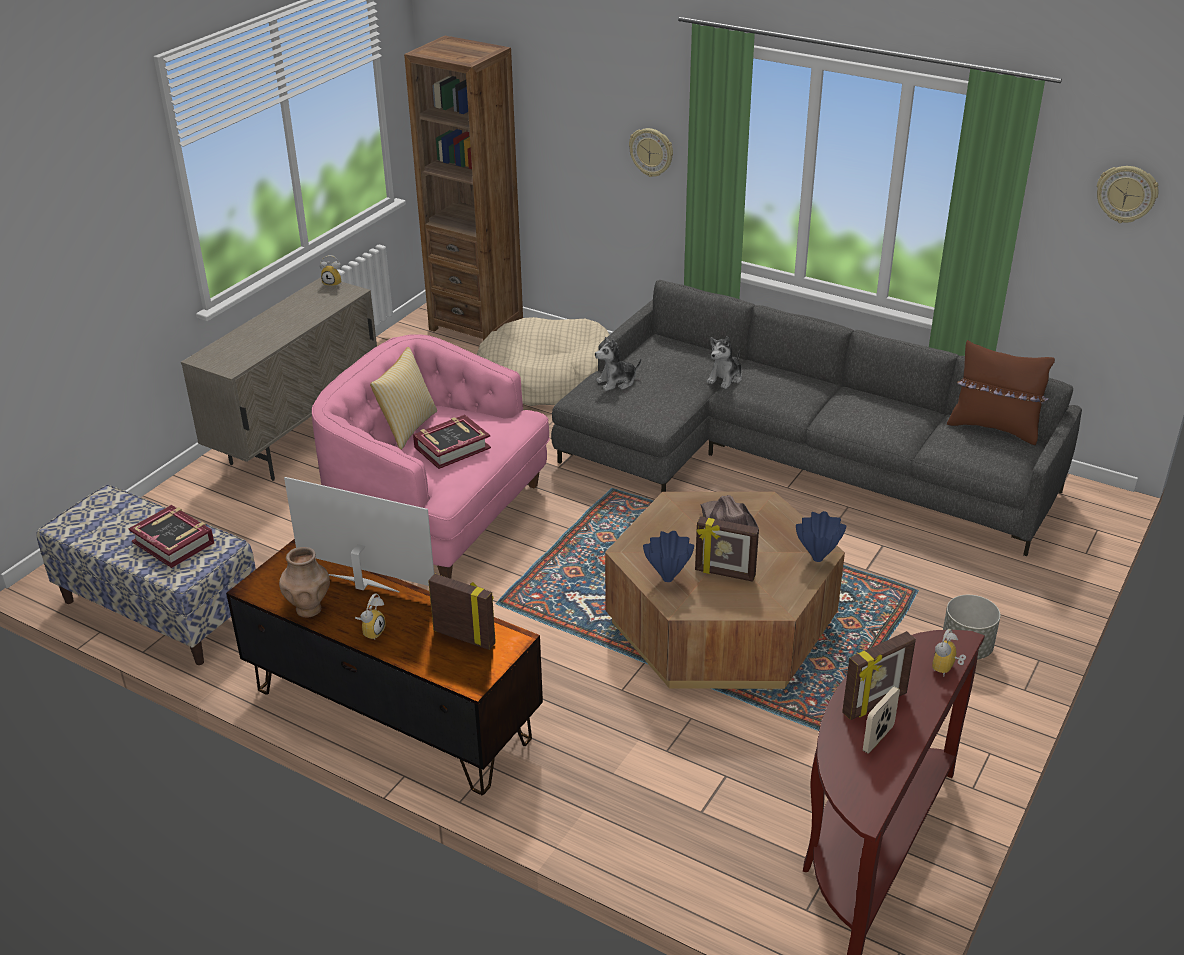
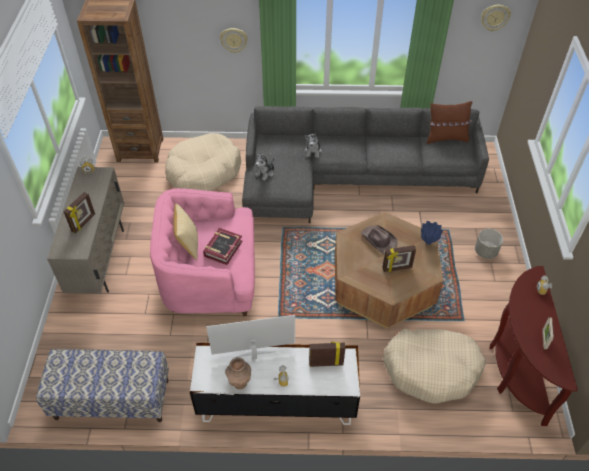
camera: 30 degrees left, 15 degrees up
book [128,505,214,568] -> none
brown tv stand [226,539,543,795] -> white tv stand [190,343,360,425]
blue vase [643,531,694,582] -> none
picture frame [842,631,916,720] -> picture frame moved to [63,192,95,234]
none -> beige dog bed [383,329,486,404]

